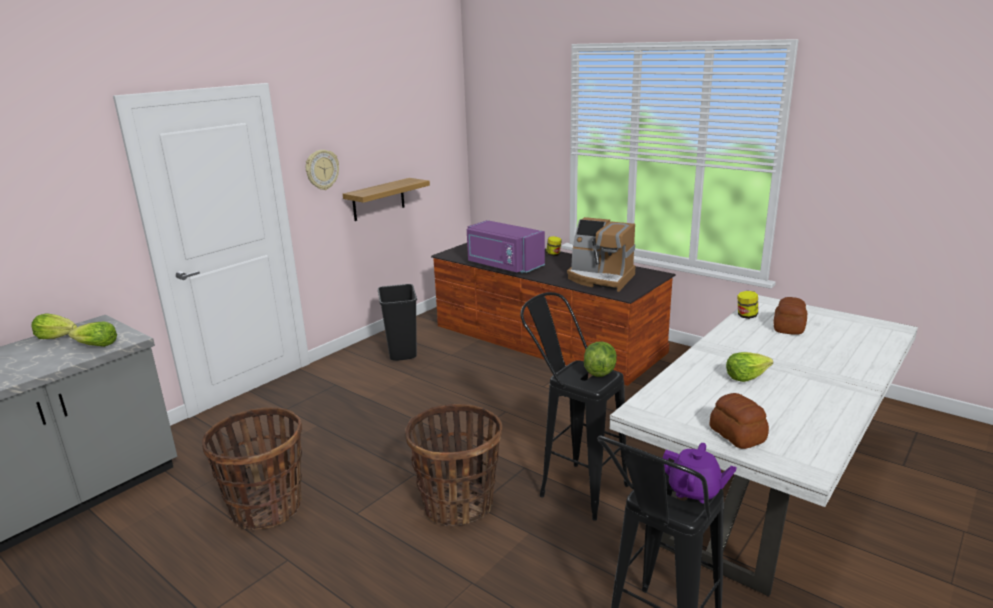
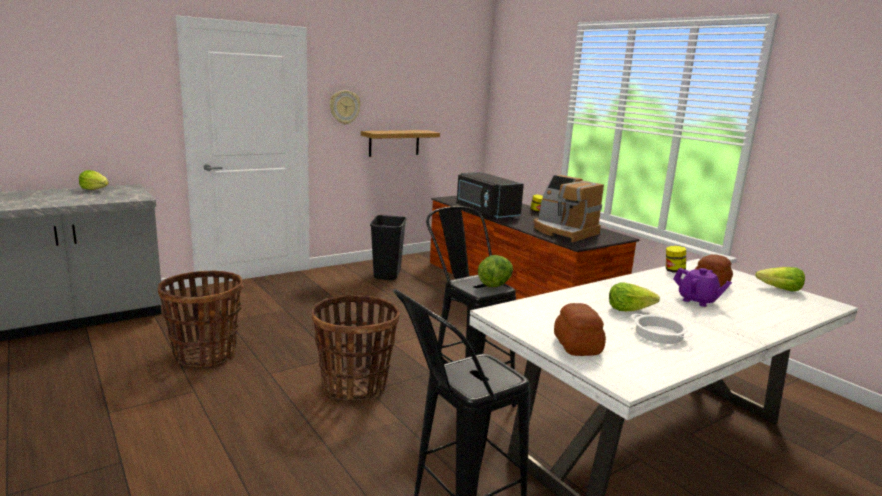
camera: 15 degrees right, 5 degrees down
lettuce [68,322,117,347] -> lettuce moved to [755,267,805,292]
purple microwave [467,220,545,273] -> black microwave [457,172,524,219]
purple teapot [662,443,737,504] -> purple teapot moved to [674,268,732,307]
none -> cooking pot [631,314,693,344]

